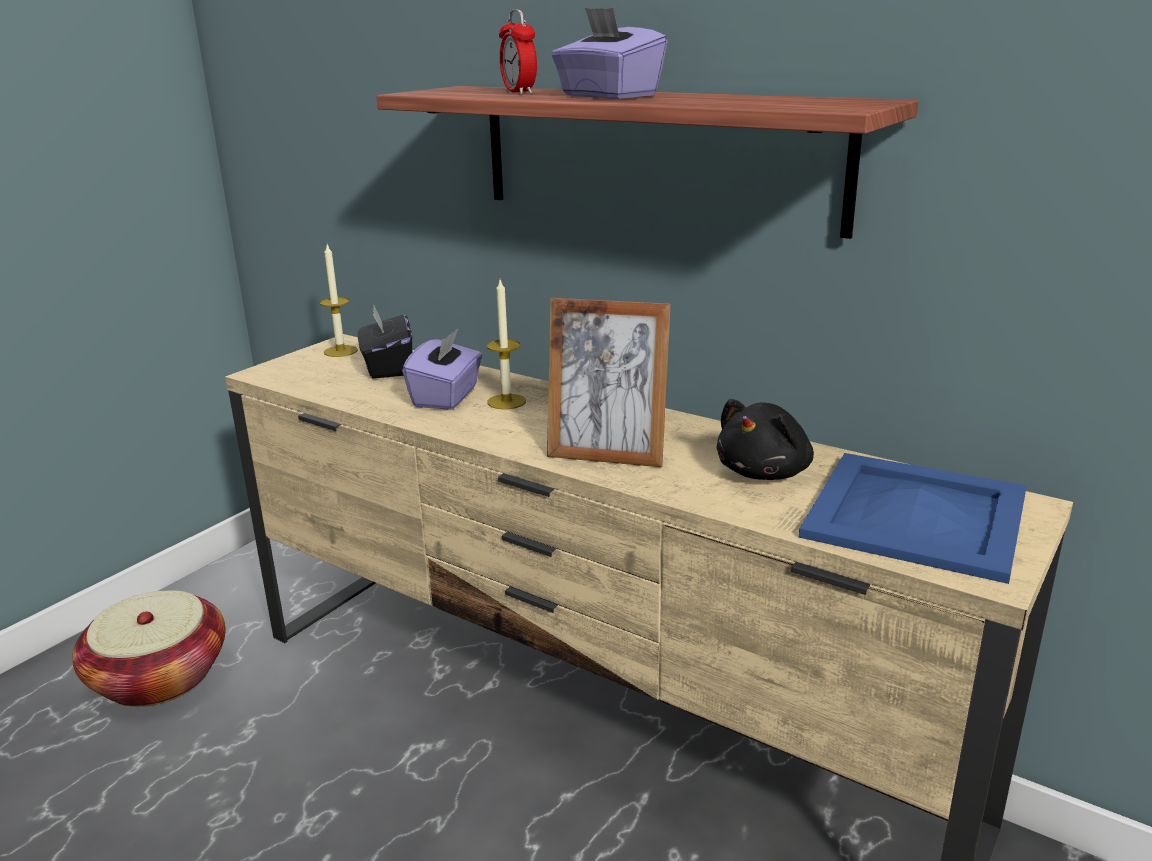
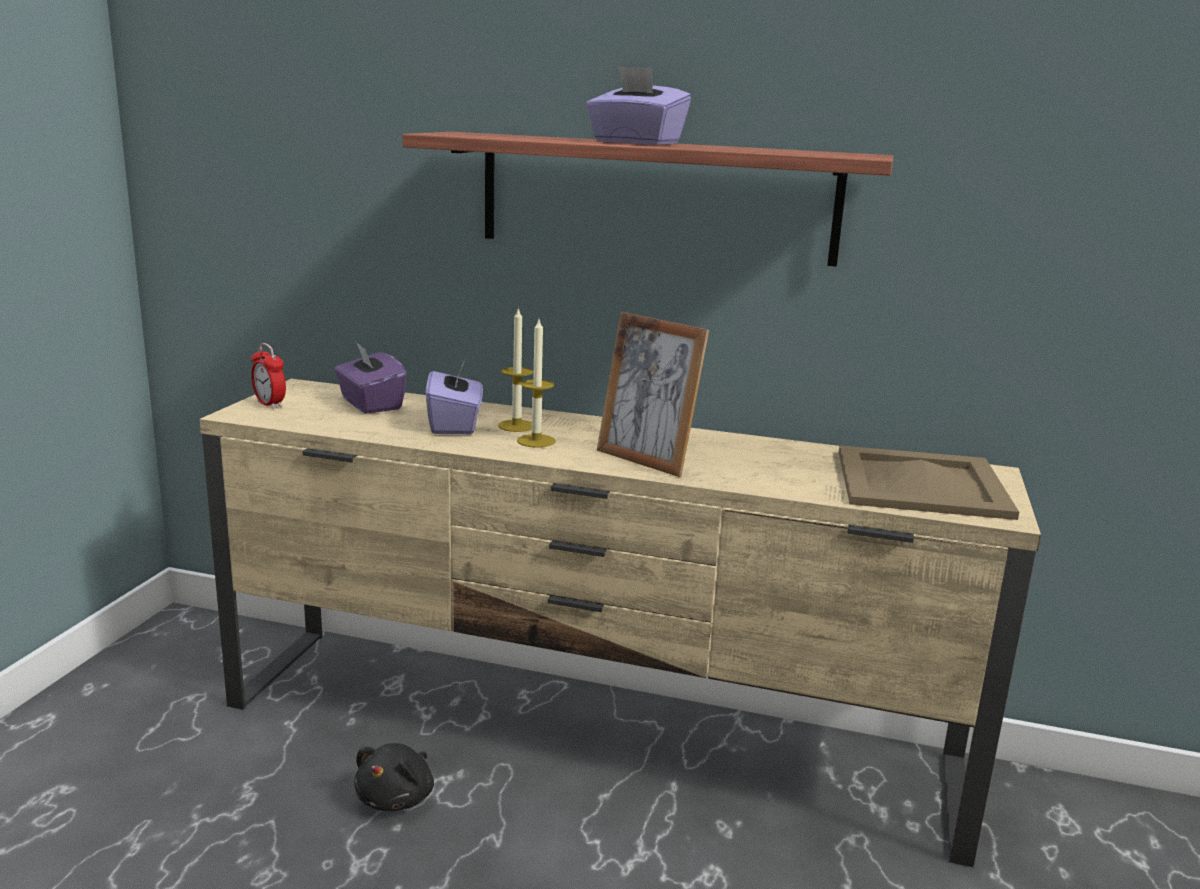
camera: 20 degrees left, 5 degrees down
basket [72,590,225,707] -> none
candle [320,245,358,357] -> candle moved to [517,319,556,448]
black tissue box [358,305,412,379] -> purple tissue box [334,342,407,414]
alarm clock [499,9,537,94] -> alarm clock moved to [251,343,286,409]
picture frame [547,298,671,467] -> picture frame turned 45 degrees clockwise [597,312,709,477]
black plush toy [716,399,814,480] -> black plush toy moved to [354,743,434,811]
blue tray [799,453,1027,584] -> beige tray [839,445,1019,520]

